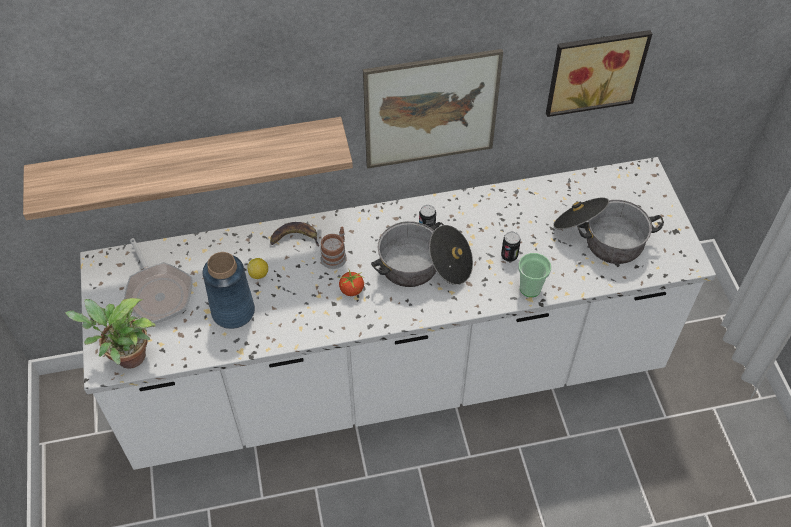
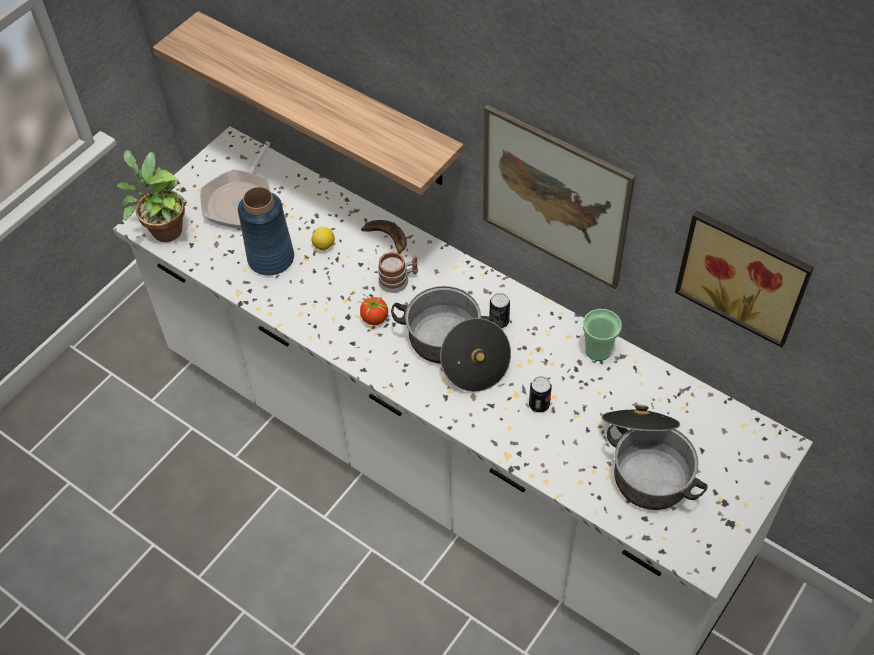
camera: 50 degrees right, 0 degrees up
cup [518,253,551,297] -> cup moved to [583,309,621,361]

